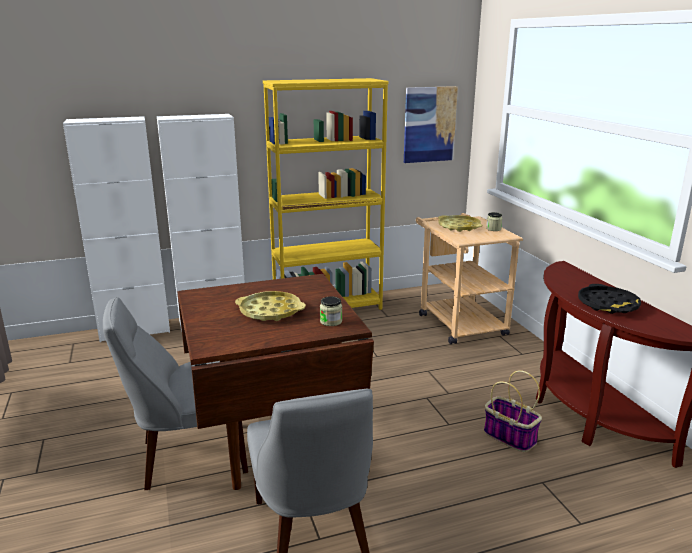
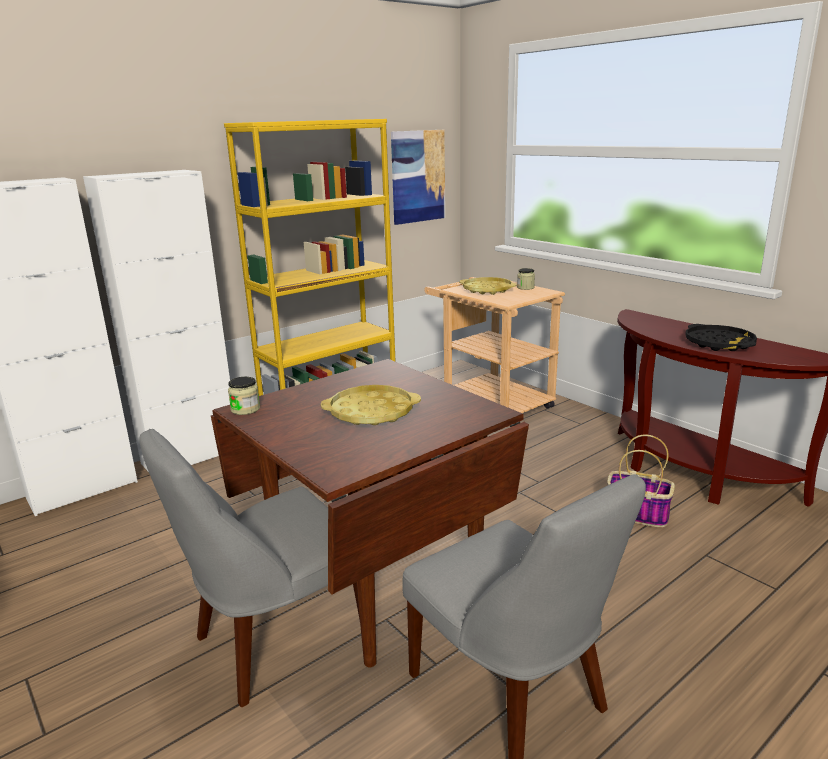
camera: 20 degrees left, 0 degrees up
jar [320,296,342,326] -> jar moved to [228,377,260,415]

